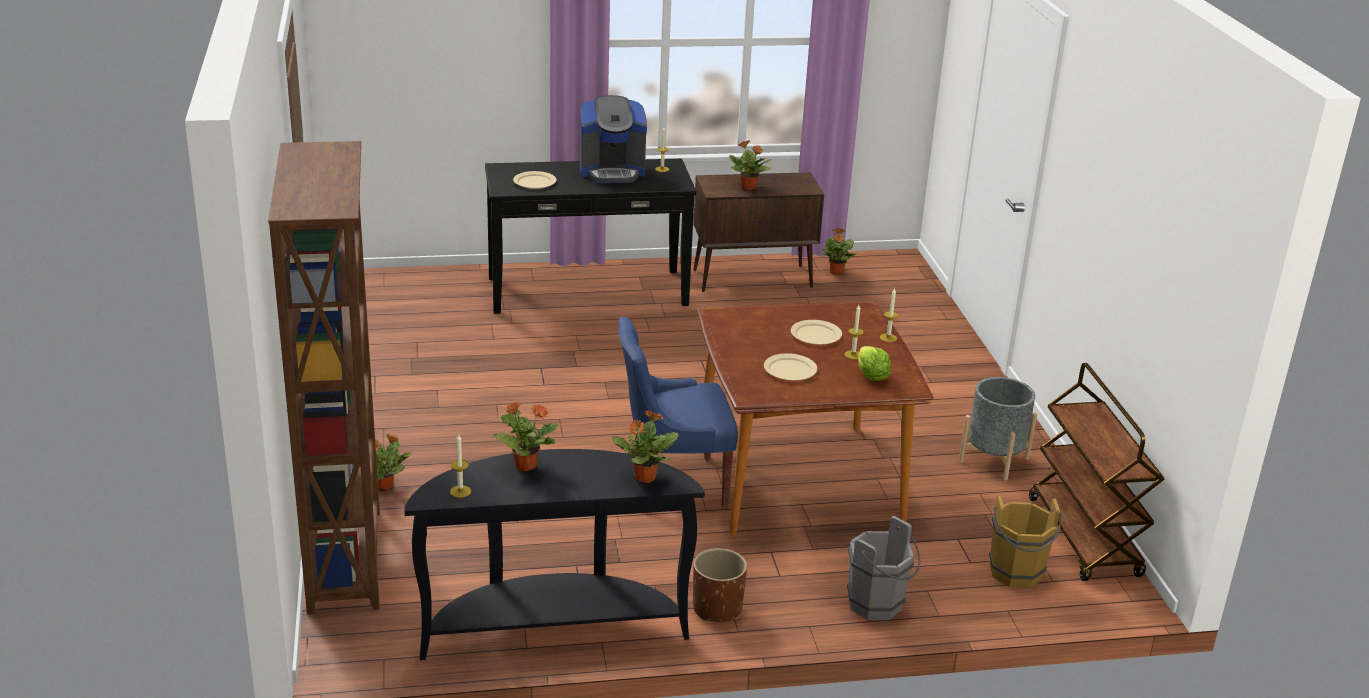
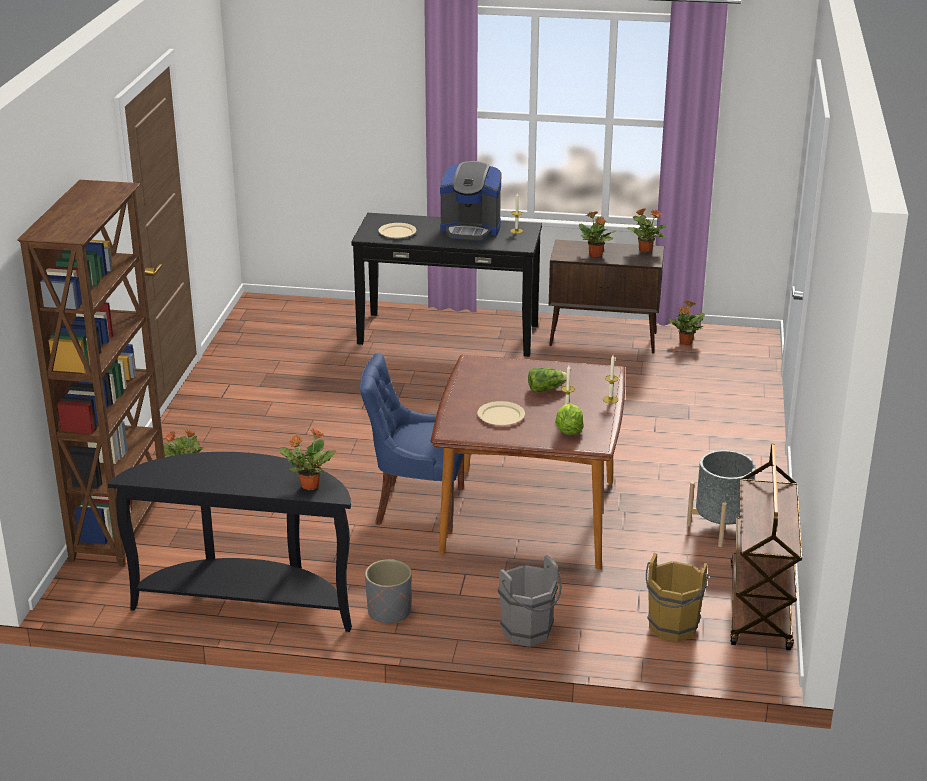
camera: 20 degrees right, 0 degrees up
candle [450,434,471,498] -> none
potted plant [493,401,559,472] -> potted plant moved to [627,208,668,253]
brown planter [693,548,747,622] -> grey planter [365,559,412,623]
beige plate [791,320,842,345] -> lettuce [528,368,567,392]

